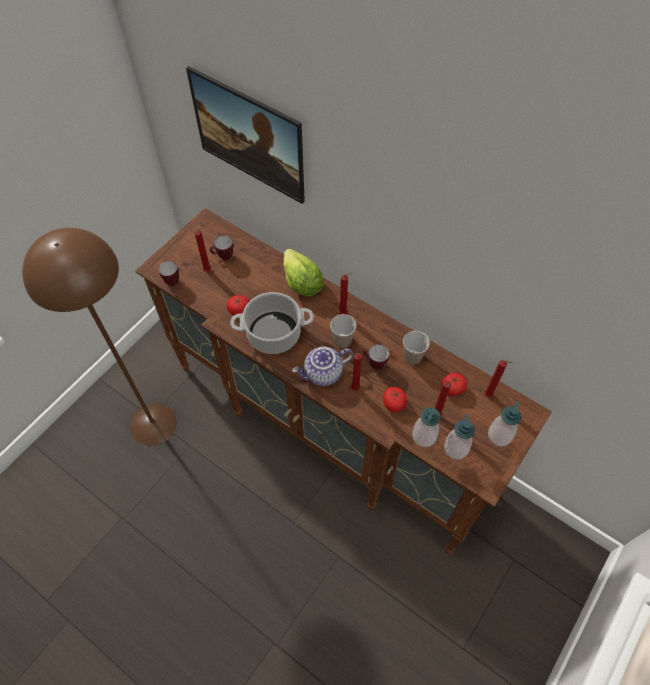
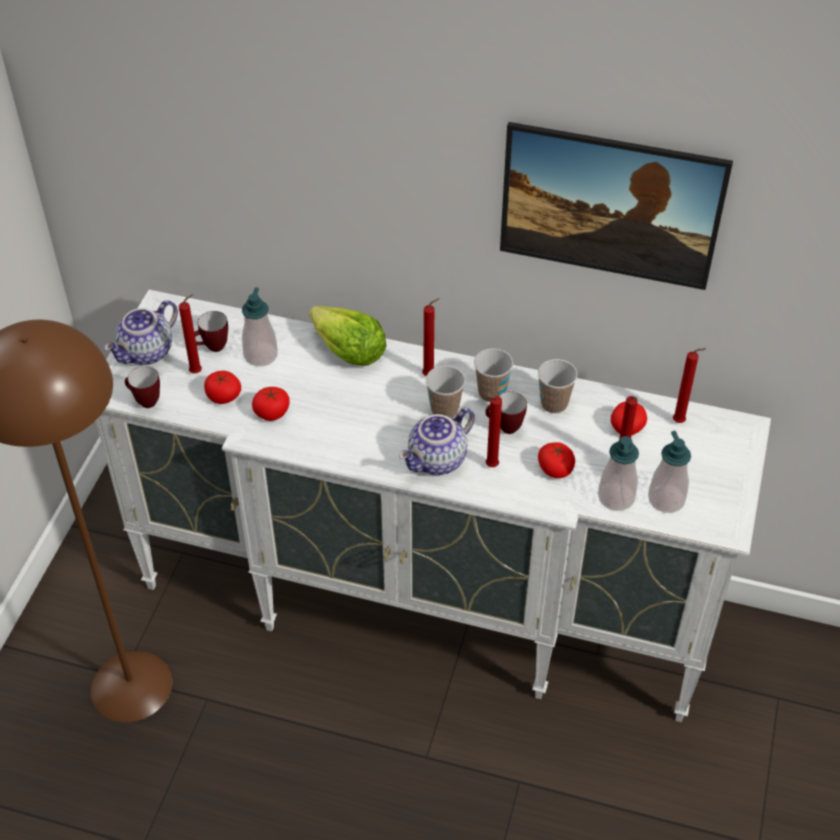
camera: 20 degrees left, 10 degrees down
brown cabinet [135,208,552,554] -> white cabinet [96,290,771,722]
picture [186,66,305,204] -> picture moved to [500,122,733,290]
cooking pot [230,292,314,354] -> none
soap dispenser [488,401,522,446] -> soap dispenser moved to [242,287,278,366]
none -> teapot [104,300,178,365]
none -> tomato [204,371,241,404]
none -> cup [474,348,513,402]

